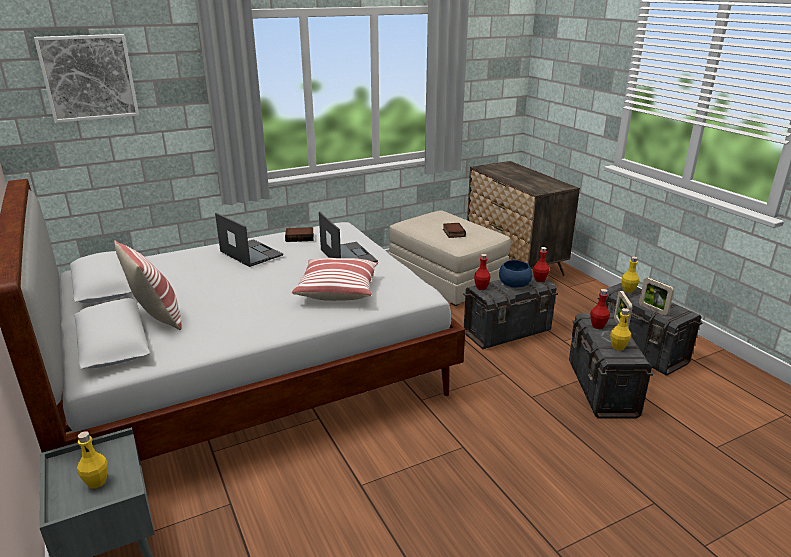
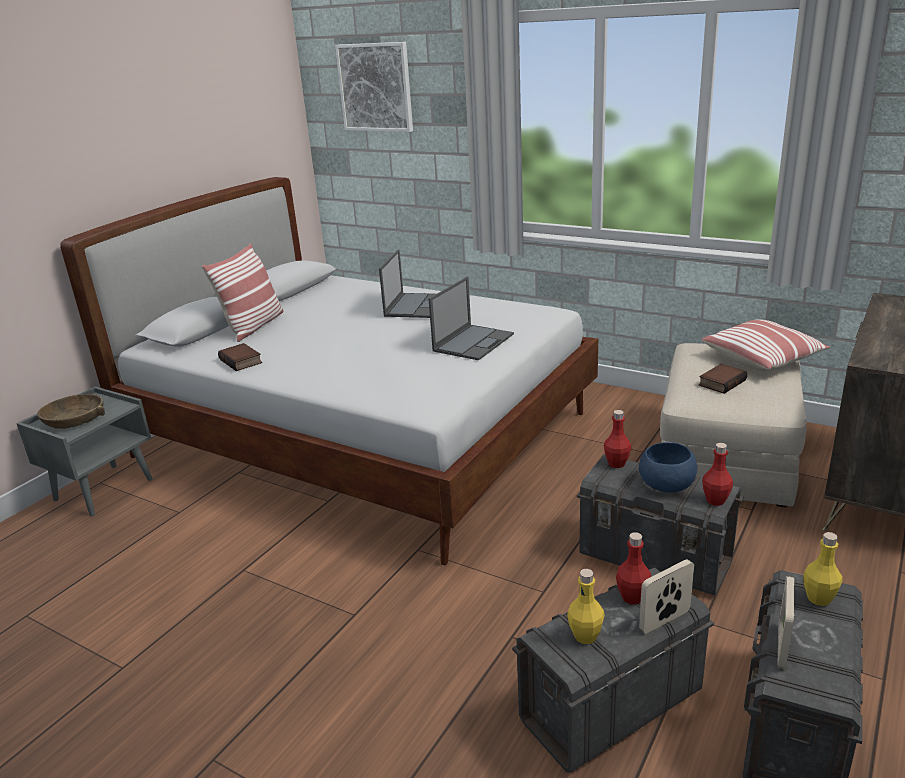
camera: 60 degrees right, 0 degrees up
yellow bottle [77,431,108,489] -> brown bowl [37,394,105,429]
book [285,227,314,242] -> book moved to [218,343,262,371]
pillow [292,258,378,301] -> pillow moved to [701,319,830,371]

